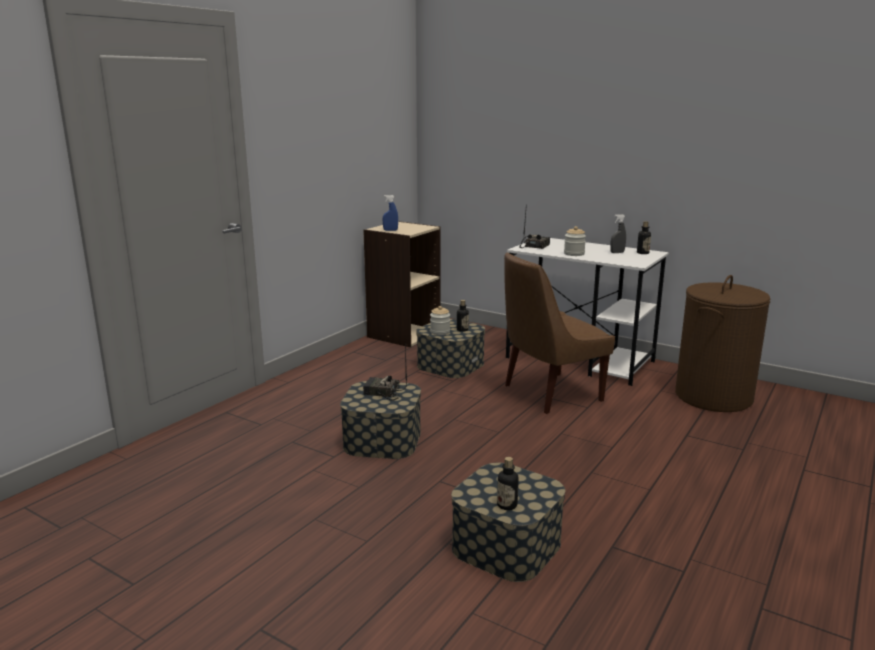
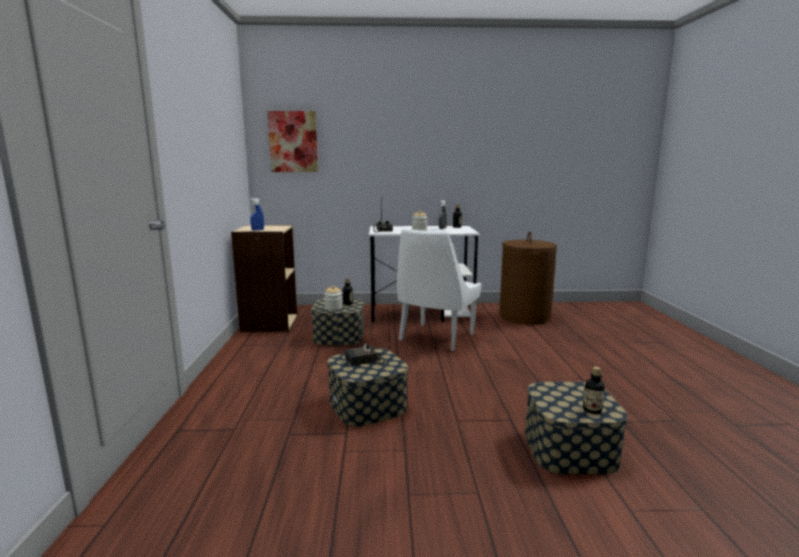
camera: 35 degrees left, 5 degrees down
brown chair [504,253,615,414] -> white chair [397,229,481,351]
none -> picture [267,111,318,172]

